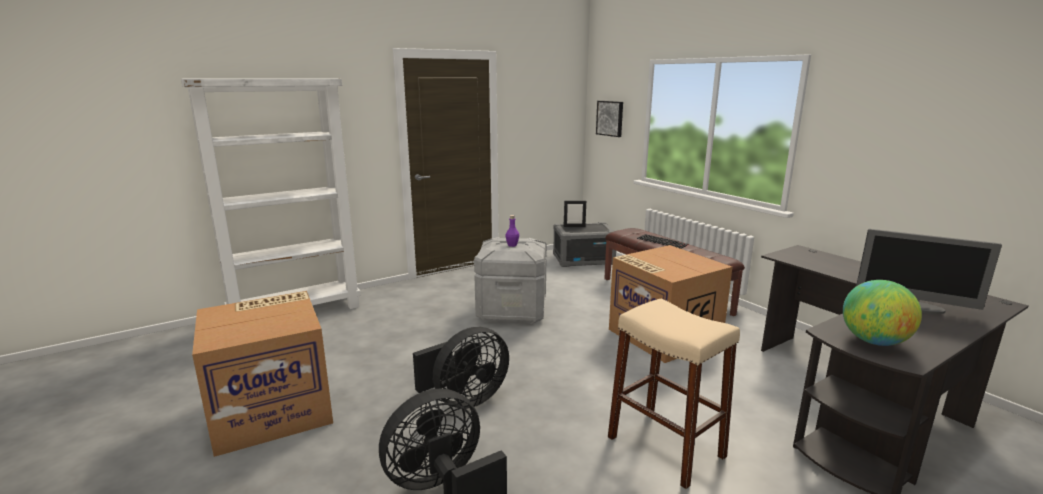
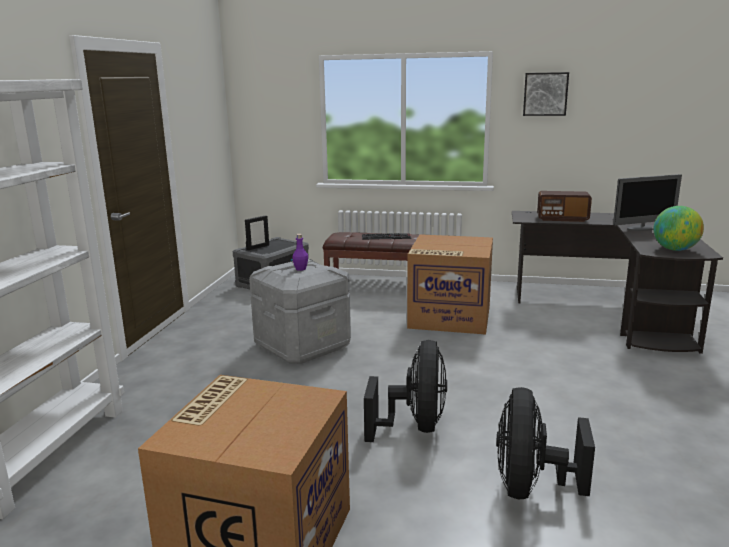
camera: 45 degrees left, 0 degrees up
picture [596,101,623,137] -> picture moved to [523,72,569,116]
beige stool [608,299,740,489] -> none
none -> radio [537,191,592,222]

